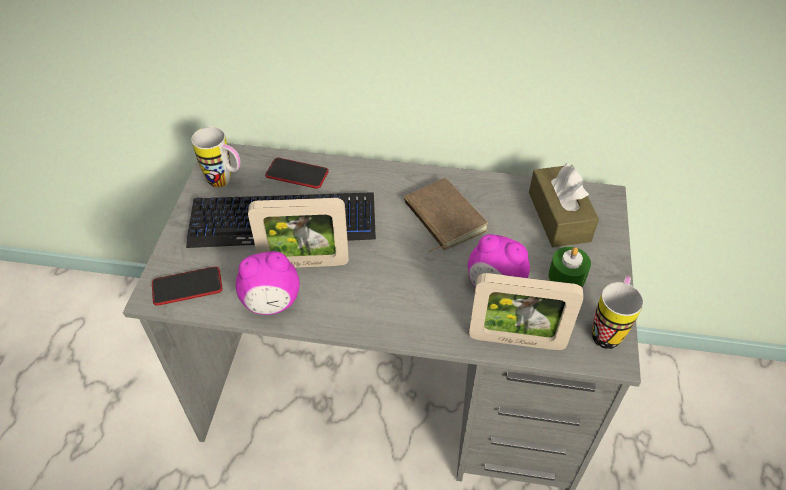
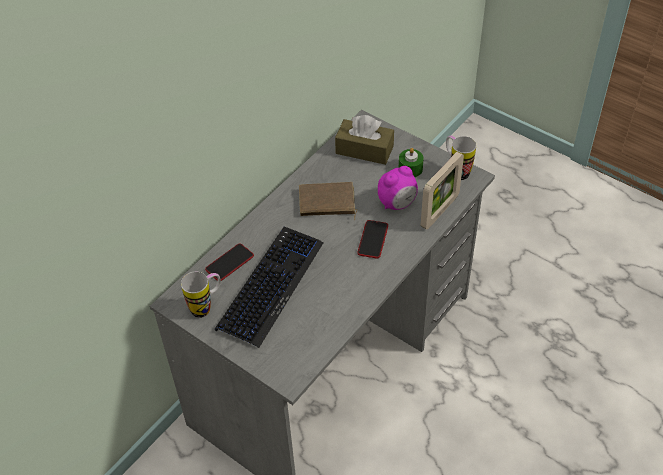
camera: 60 degrees left, 0 degrees up
phone [152,266,222,306] -> phone moved to [357,220,388,259]
alarm clock [236,251,300,315] -> none
picture frame [248,198,349,268] -> none

